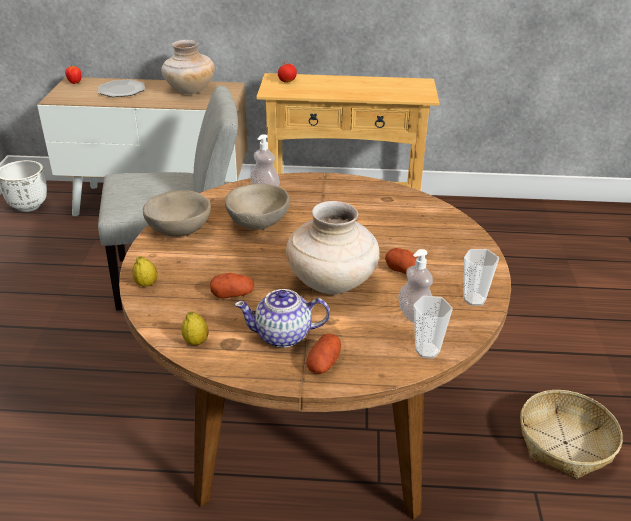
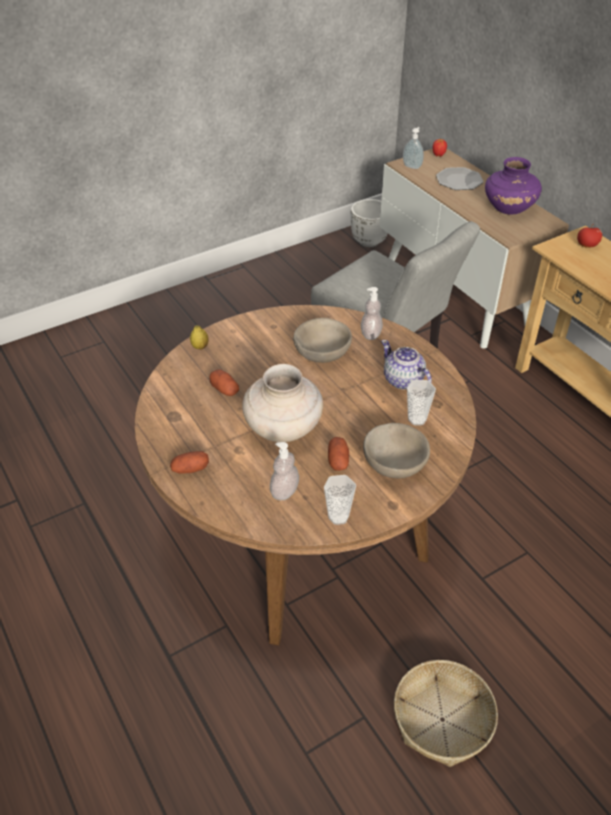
camera: 55 degrees right, 10 degrees up
beige bowl [143,190,211,237] -> beige bowl moved to [363,423,430,478]
beige vase [161,40,215,94] -> purple vase [485,157,542,215]
lemon [181,311,209,345] -> none
teapot [234,289,330,348] -> teapot moved to [381,340,432,390]
cup [414,296,453,358] -> cup moved to [407,380,436,425]
none -> soap dispenser [403,127,424,169]

